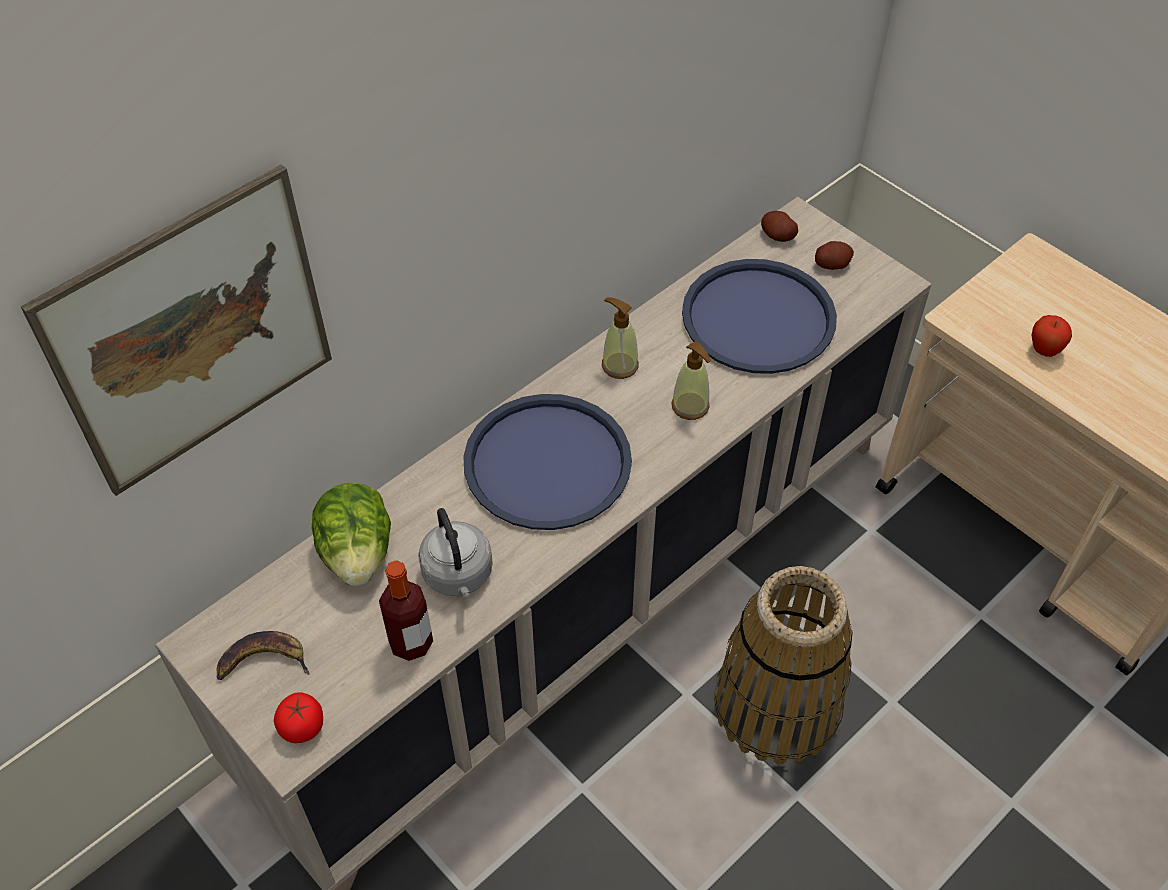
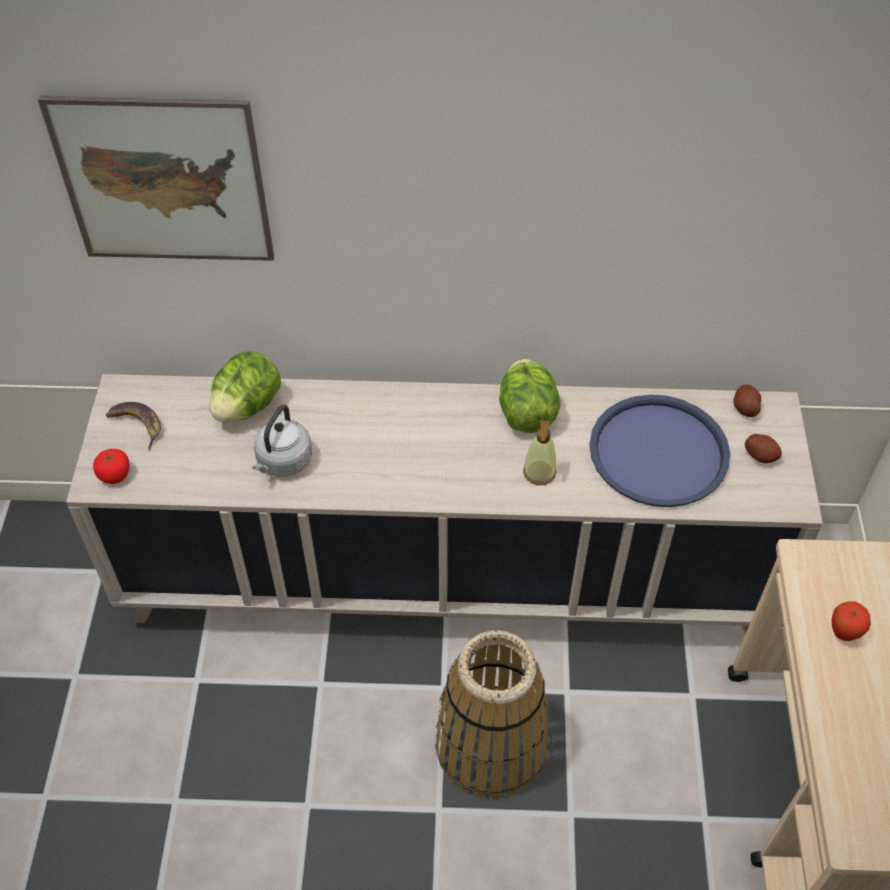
camera: 45 degrees right, 0 degrees up
bottle [379,560,433,661] -> none
blue tray [463,394,632,530] -> none
soap dispenser [602,297,639,379] -> lettuce [499,359,561,433]

